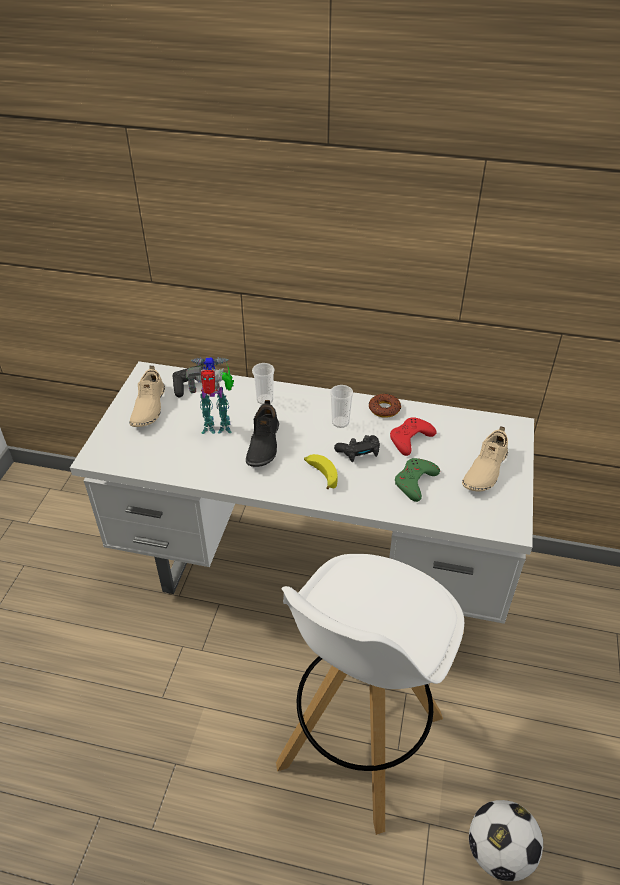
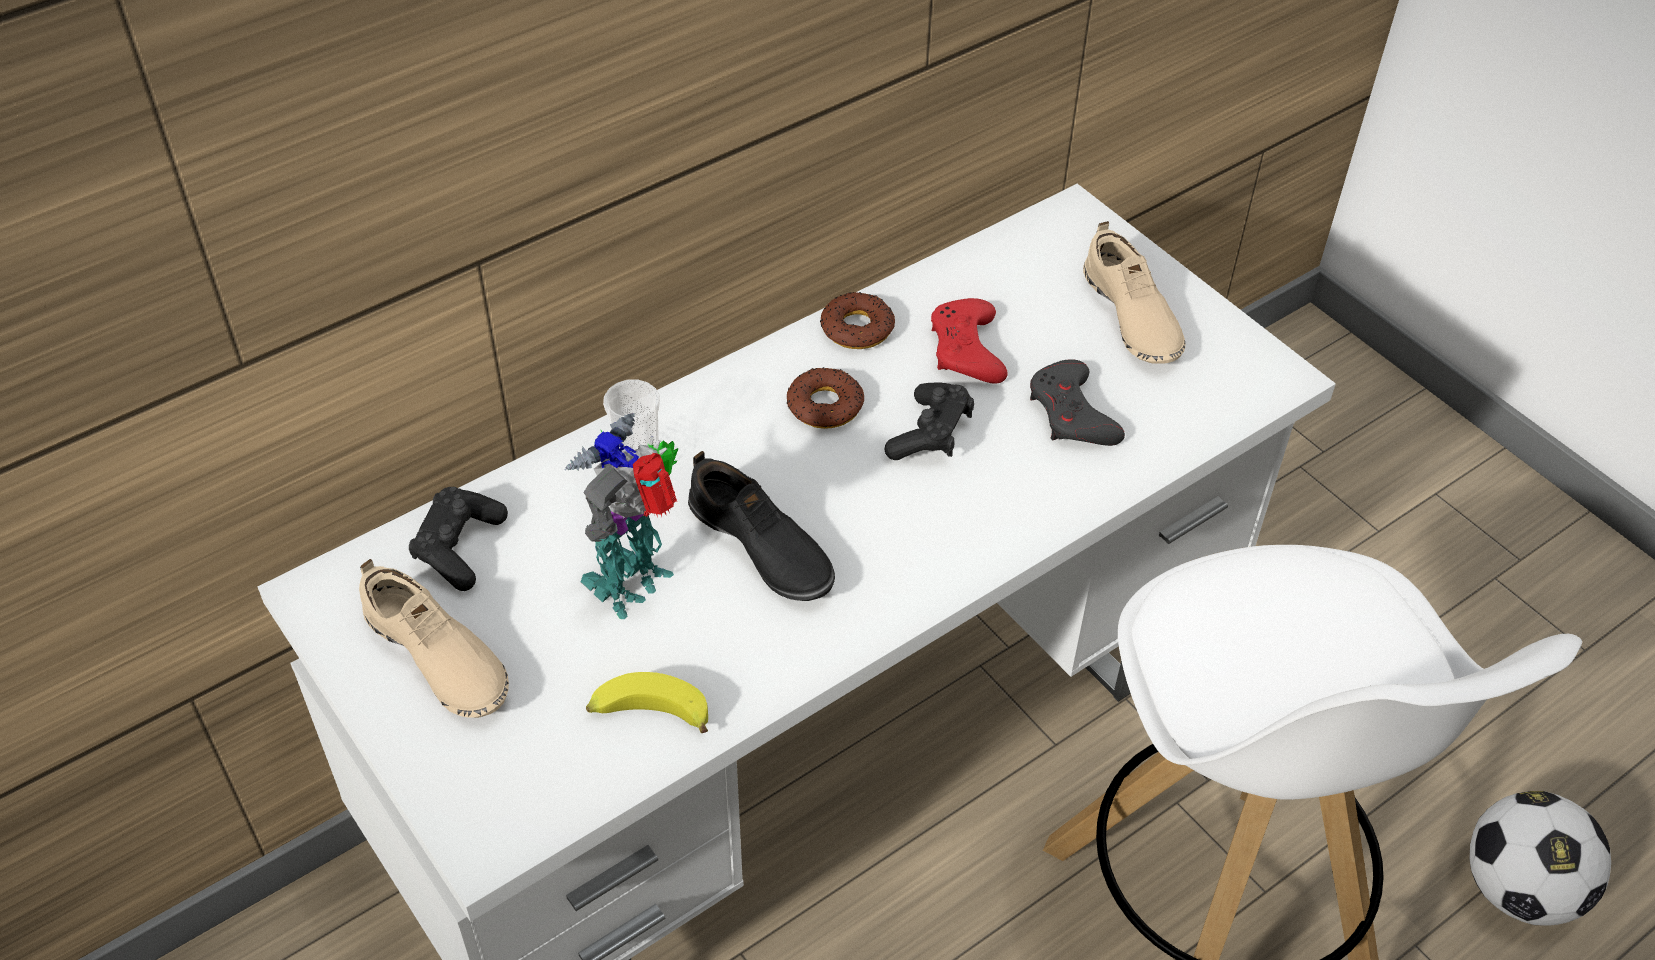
camera: 50 degrees left, 5 degrees up
banana [304,454,338,489] -> banana moved to [586,672,708,733]
cup [330,385,353,428] -> donut [787,367,864,429]
green game controller [395,458,440,502] -> grey game controller [1030,359,1125,446]

